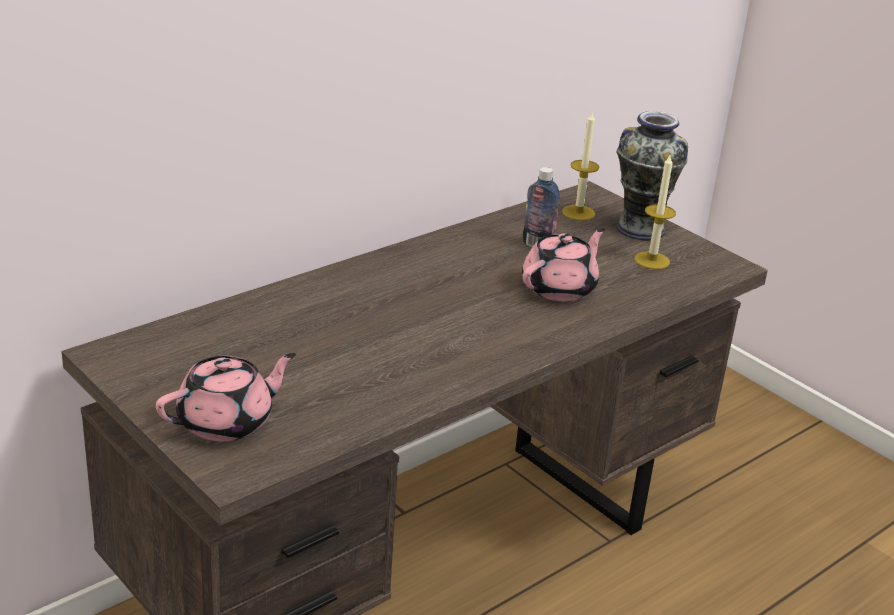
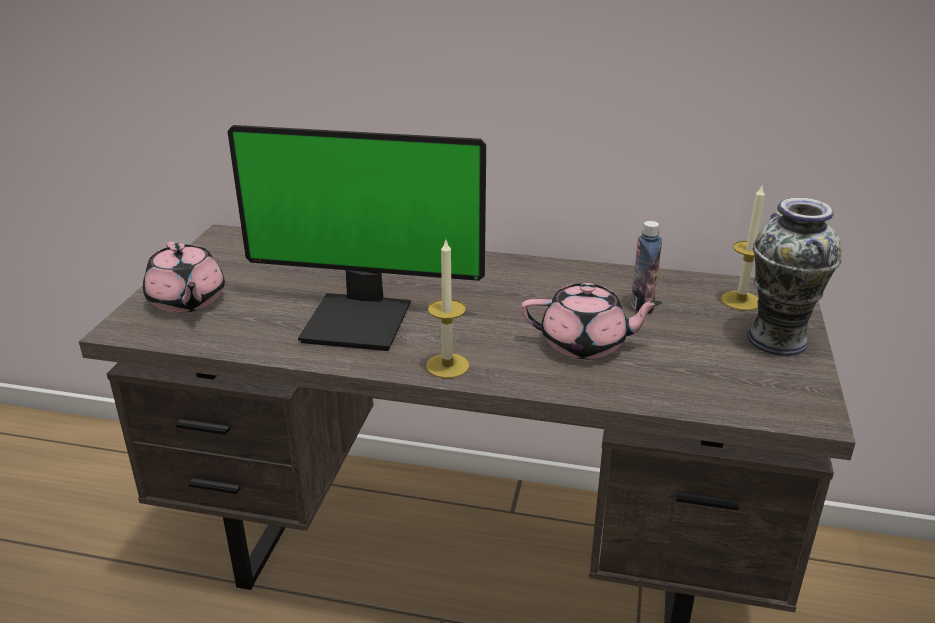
camera: 55 degrees right, 0 degrees up
pink teapot [156,353,296,442] -> pink teapot turned 45 degrees clockwise [143,242,225,313]
candle [634,155,676,269] -> candle moved to [426,238,469,378]
none -> monitor [227,125,486,351]

